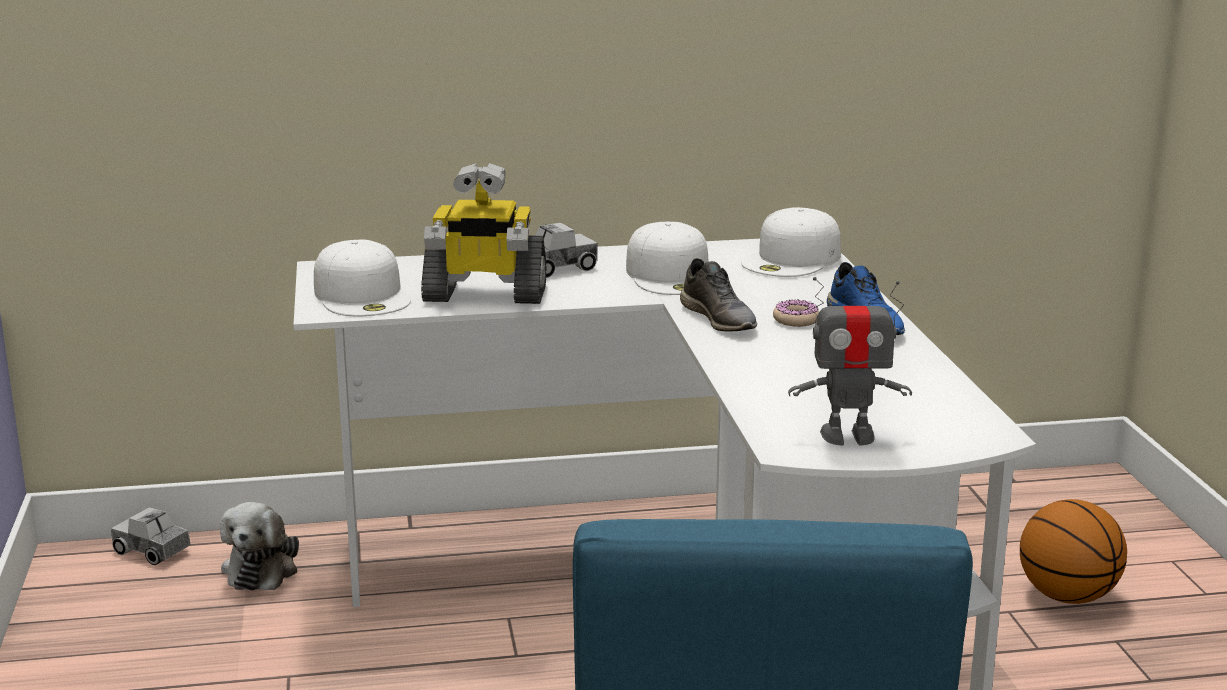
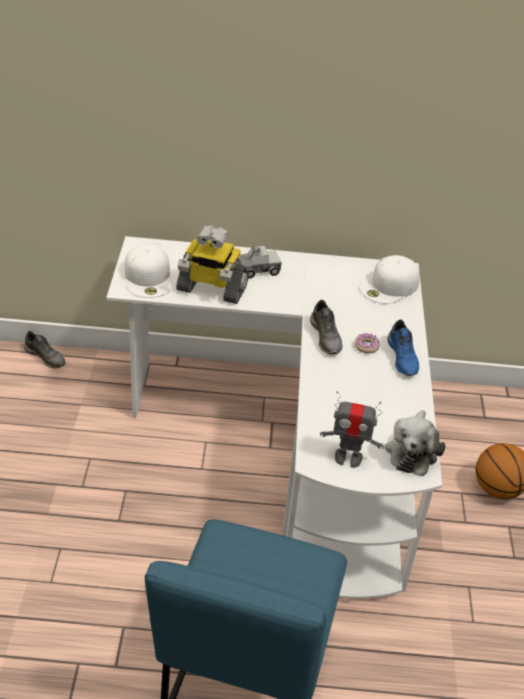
camera: 10 degrees right, 20 degrees up
toy truck [111,507,191,565] -> grey shoe [24,331,65,368]
plush toy [220,502,299,591] -> plush toy moved to [385,410,445,476]
white cap [626,222,708,295] -> none

